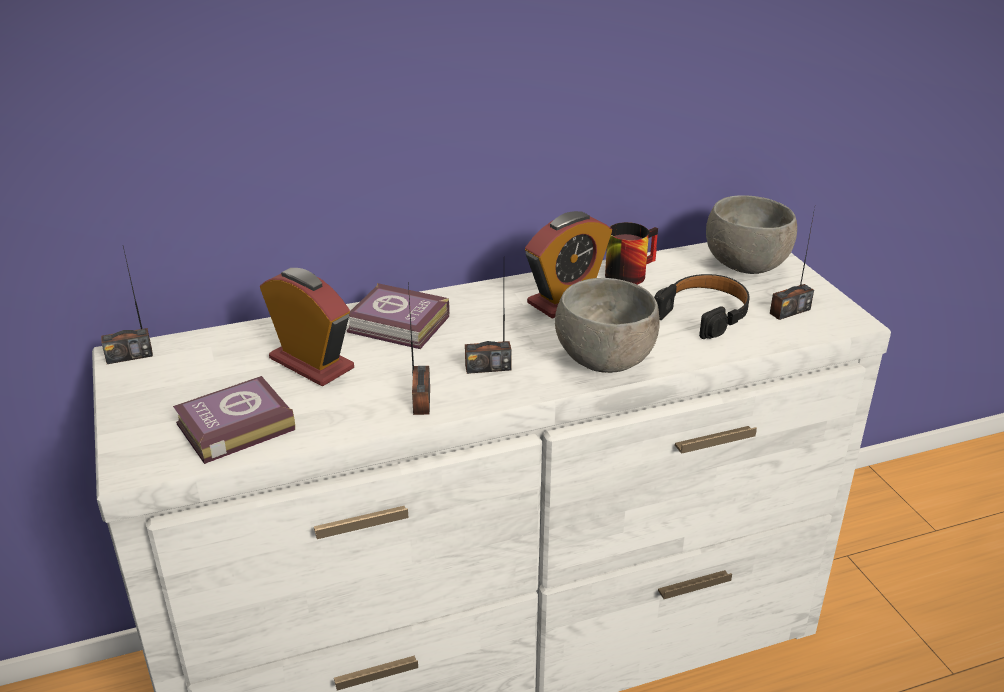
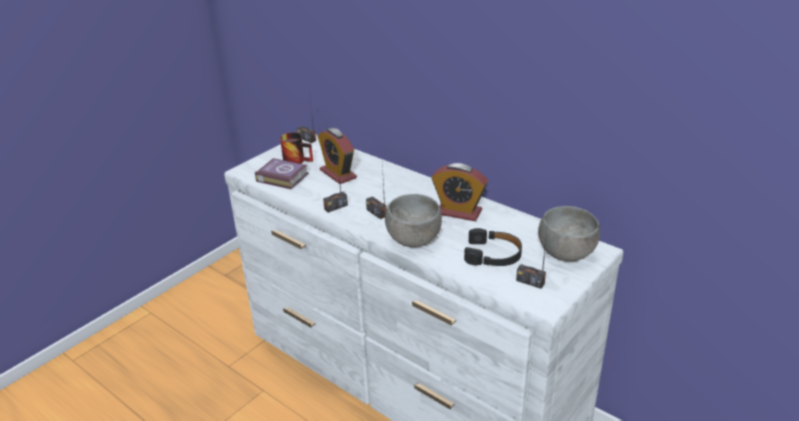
camera: 60 degrees right, 0 degrees up
alarm clock [260,268,354,387] -> alarm clock turned 135 degrees clockwise [318,128,357,184]
book [347,283,450,349] -> none
mug [605,222,658,285] -> mug moved to [280,132,313,164]

